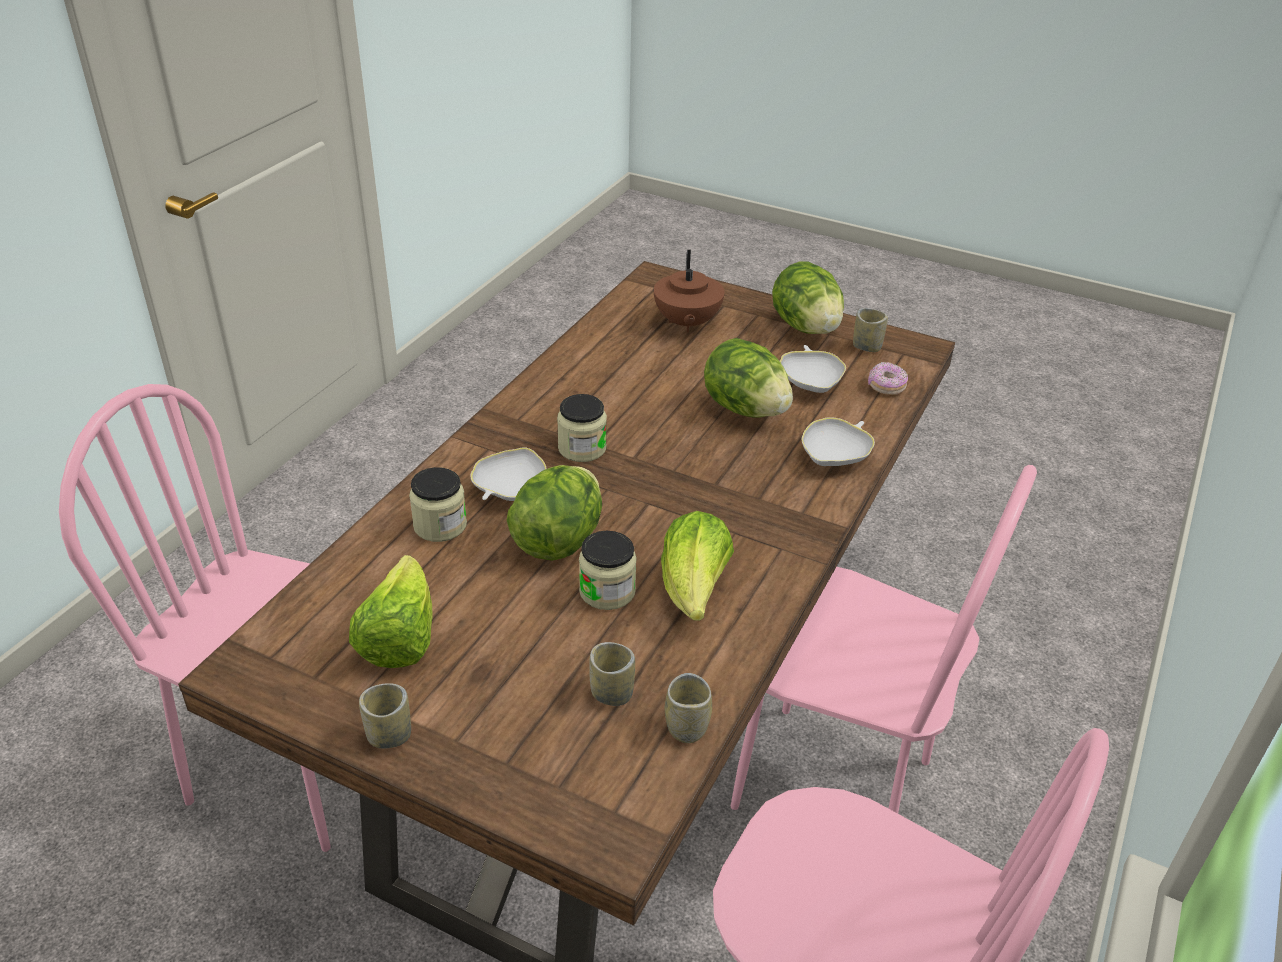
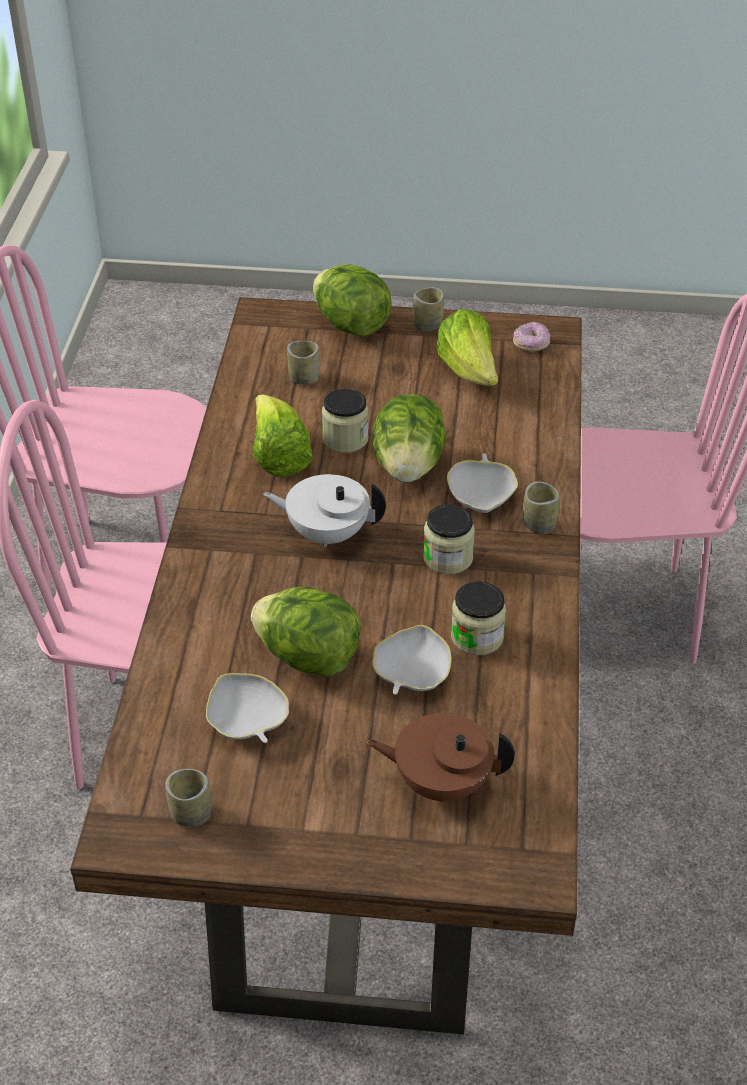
camera: 160 degrees right, 5 degrees up
jar [409,467,467,542] -> jar moved to [451,582,506,655]
brown teapot [654,250,725,333] -> brown teapot turned 60 degrees counterclockwise [367,713,515,802]
cup [665,673,712,743] -> cup moved to [523,481,560,535]
lettuce [772,261,844,334] -> lettuce moved to [313,264,391,337]
white bowl [802,417,875,466] -> white bowl moved to [373,625,451,695]
donut [868,362,908,395] -> donut moved to [513,322,550,352]
none -> white teapot [263,474,386,548]

